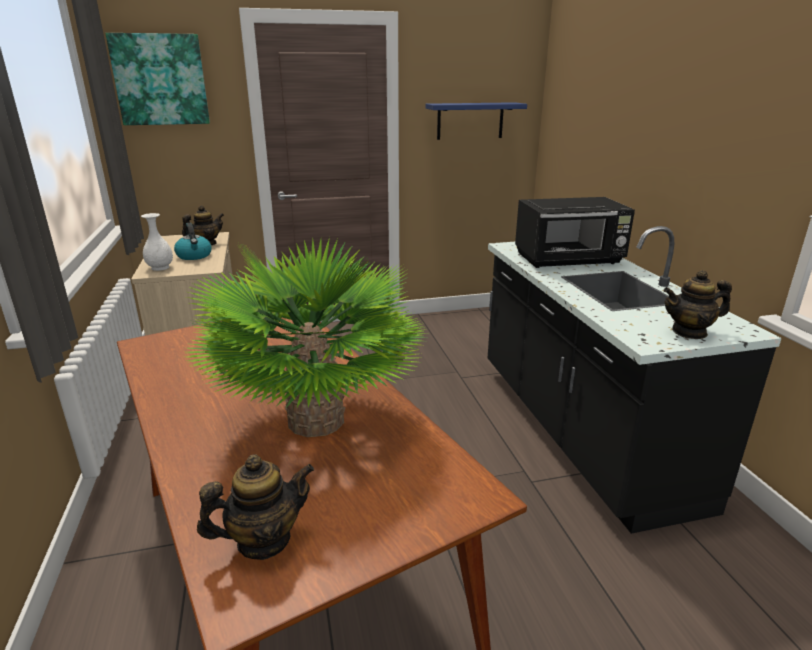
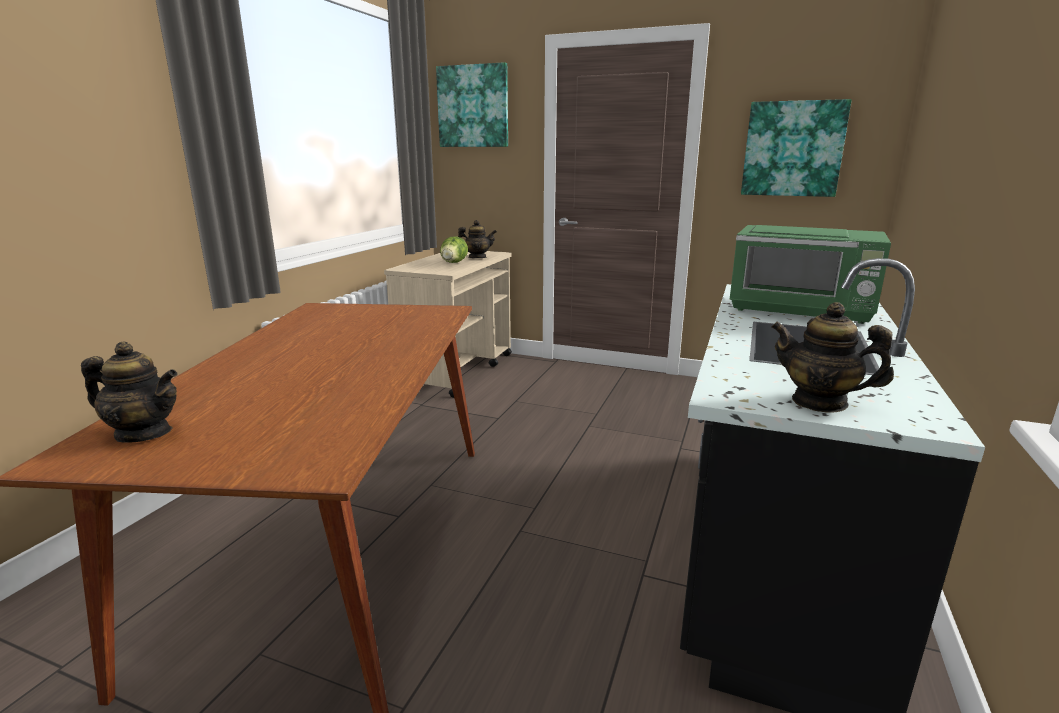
camera: 35 degrees right, 5 degrees down
white vase [141,213,173,271] -> none
kettle [174,223,212,260] -> lettuce [440,236,468,263]
potted plant [186,237,427,437] -> none
blue shelf [425,102,527,140] -> picture [741,99,852,197]
black microwave [515,197,635,268] -> green microwave [729,225,891,324]

